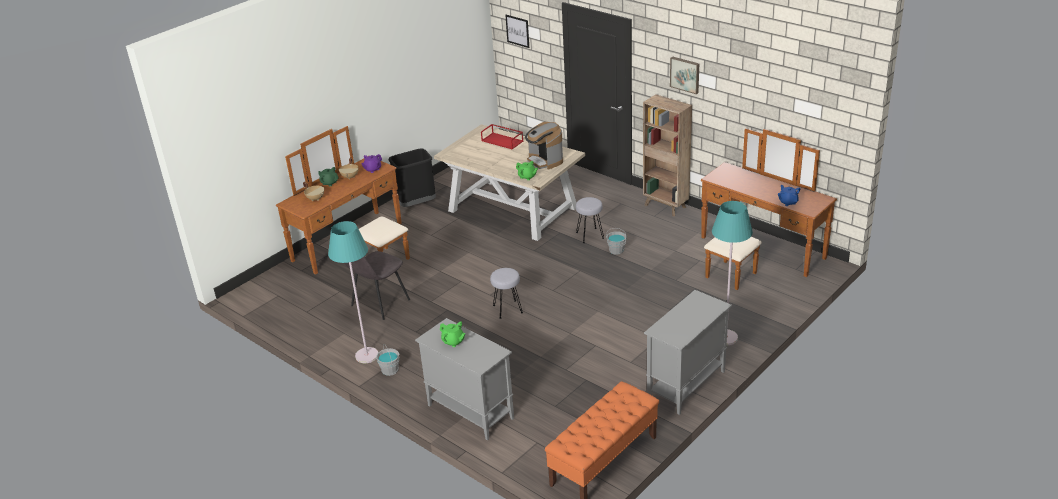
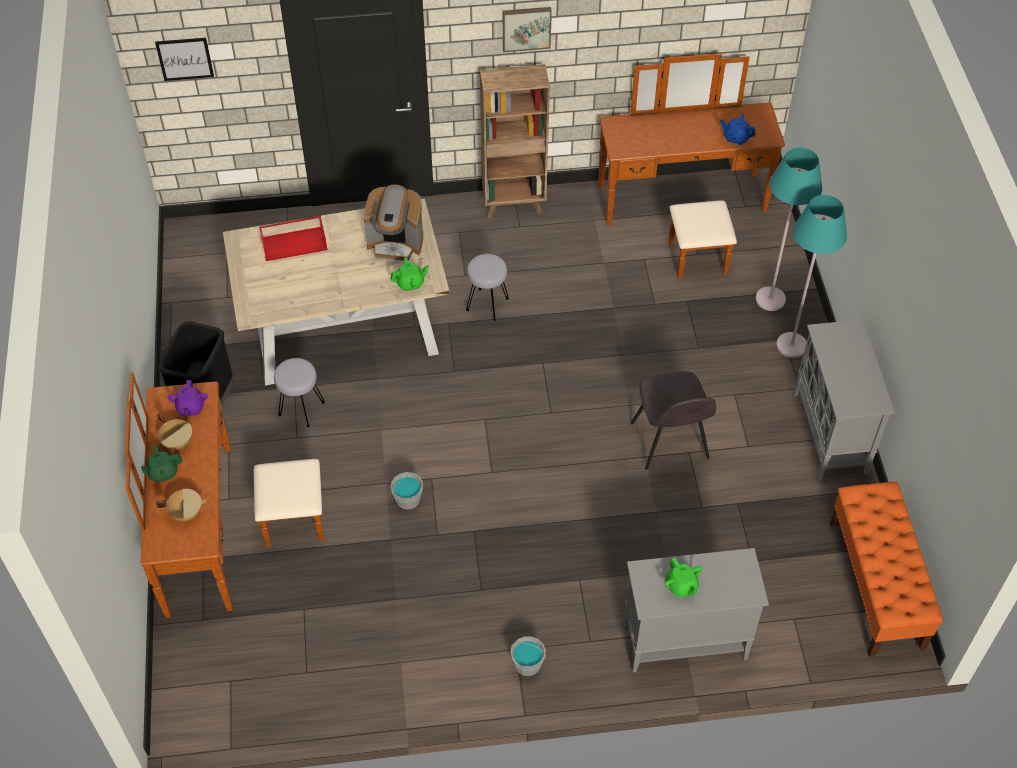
camera: 50 degrees left, 20 degrees up
turquoise floor lamp [328,221,378,363] -> turquoise floor lamp moved to [756,148,822,311]
grey chair [345,251,410,320] -> grey chair moved to [631,372,716,470]
green teapot [440,321,465,347] -> green teapot turned 75 degrees clockwise [665,558,703,597]
grey stool [490,268,523,319] -> grey stool moved to [274,358,325,427]
grey bucket [606,228,627,255] -> grey bucket moved to [391,472,423,510]

